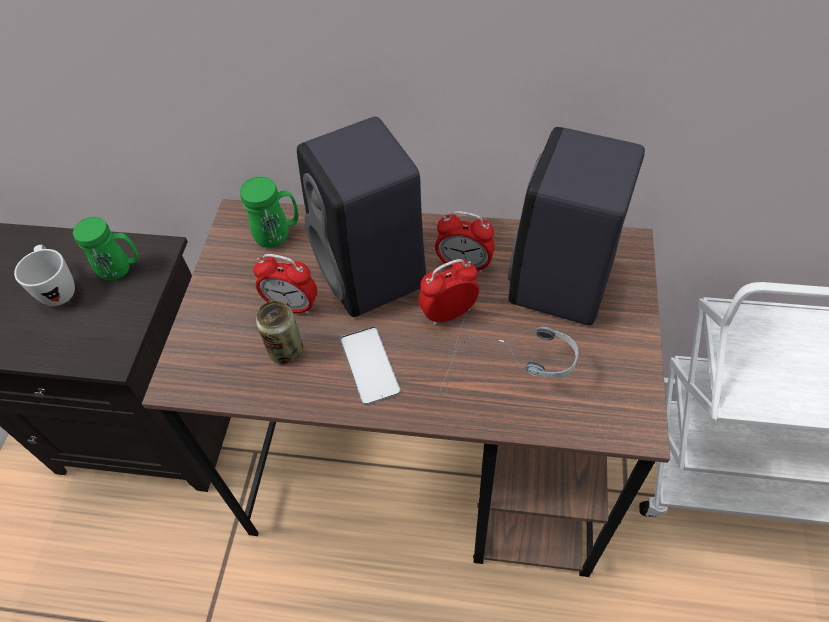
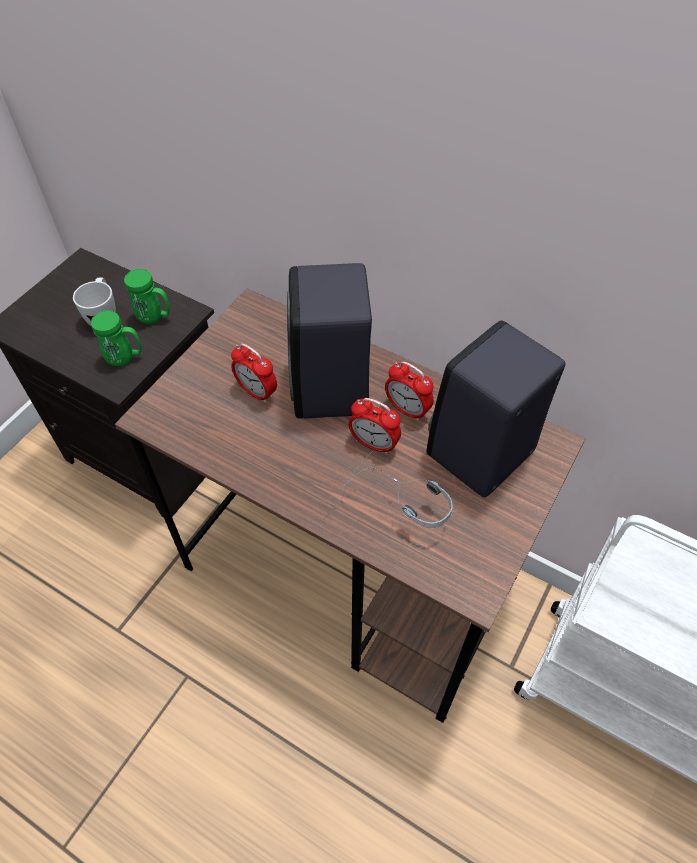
camera: 20 degrees right, 0 degrees up
green mug [240,177,298,248] -> green mug moved to [91,310,141,366]
can [256,301,303,364] -> none
phone [340,327,401,405] -> none
alarm clock [418,259,479,325] -> alarm clock turned 150 degrees counterclockwise [349,398,401,454]

